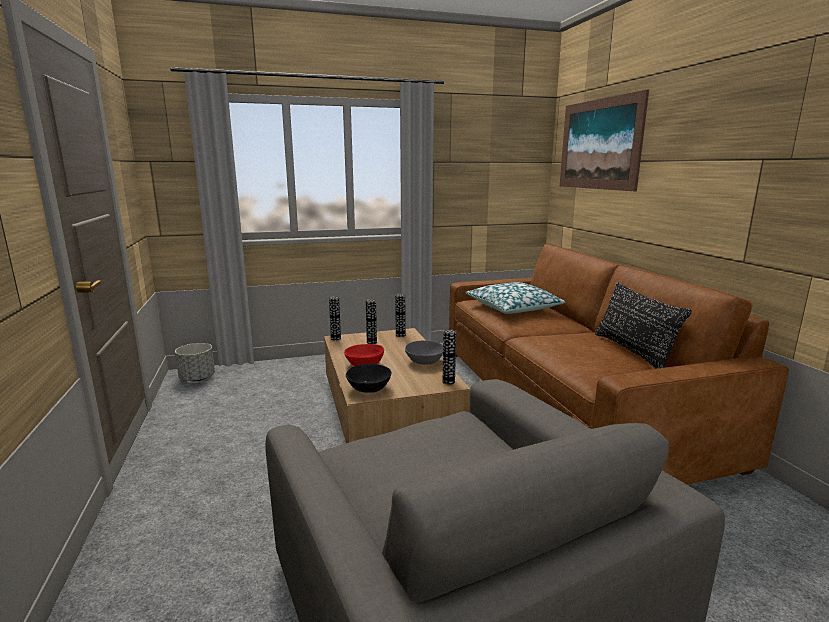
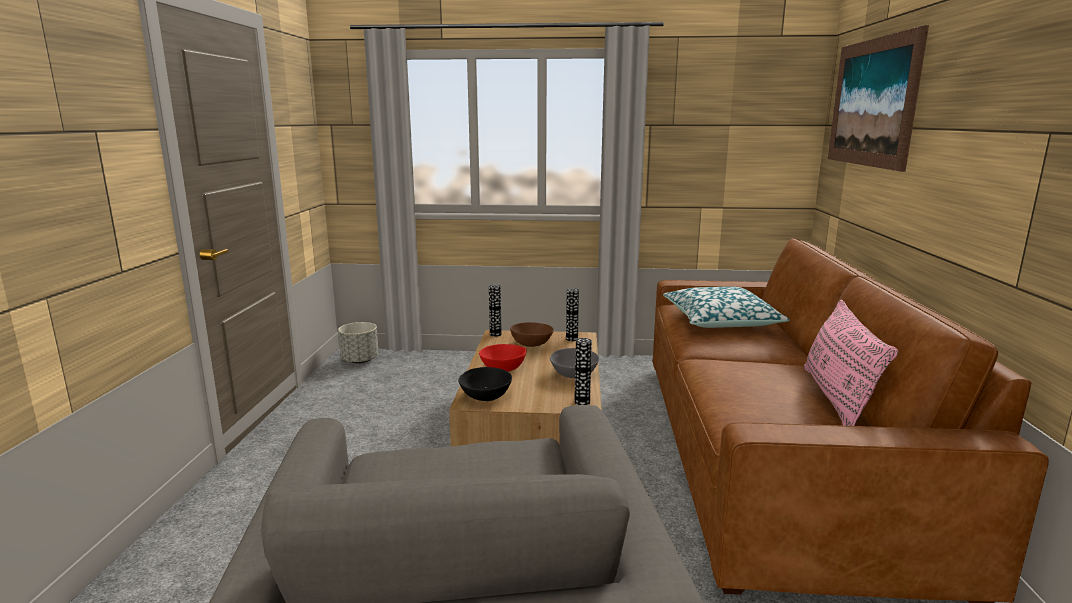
camera: 20 degrees right, 0 degrees up
vase [366,299,377,344] -> brown bowl [510,322,554,347]
black pillow [595,282,692,369] -> pink pillow [804,300,898,426]

